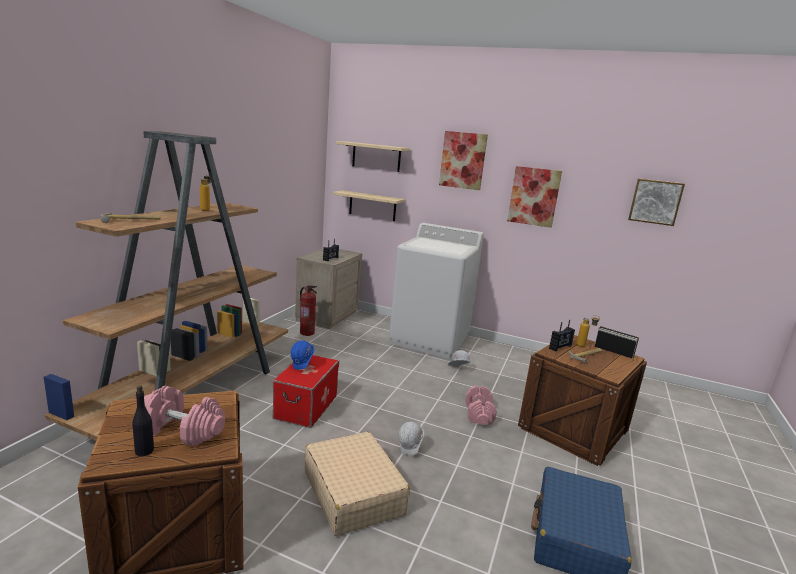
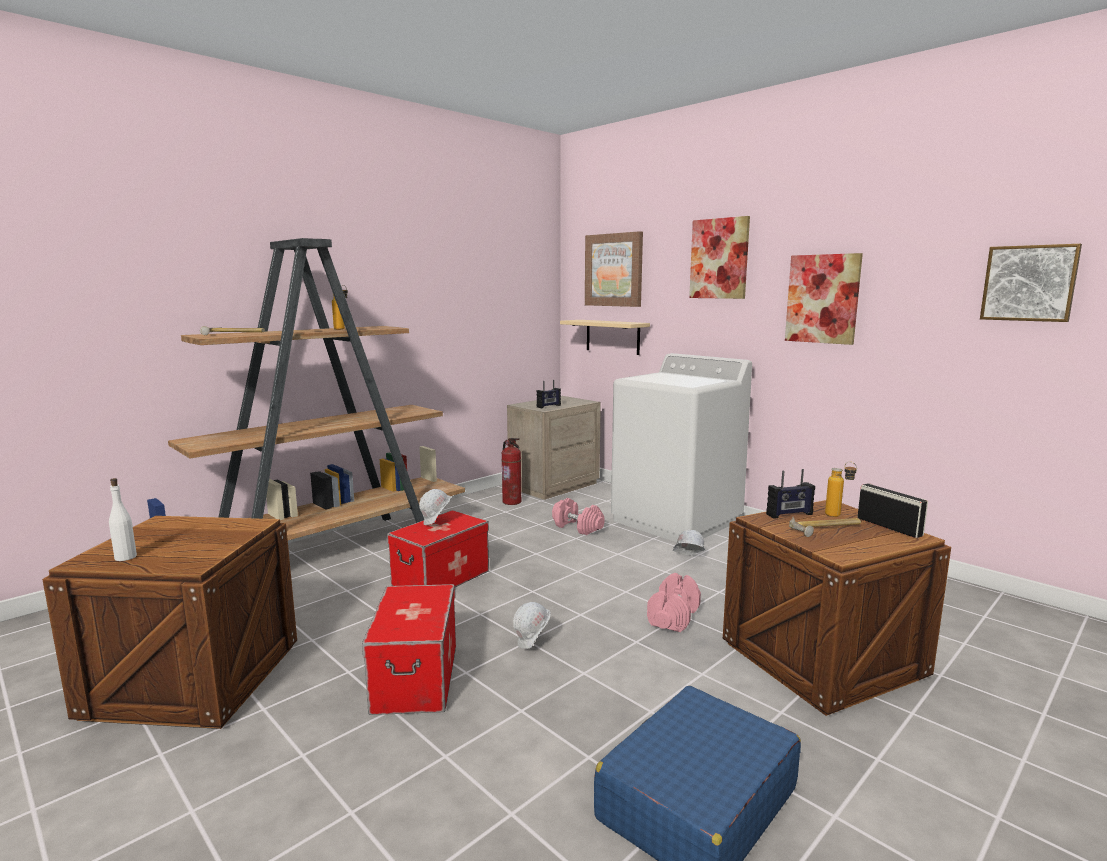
camera: 25 degrees right, 5 degrees down
black bottle [132,385,154,456] -> white bottle [109,478,137,561]
pink dumbbell [144,386,225,446] -> pink dumbbell moved to [552,498,604,535]
blue hard hat [291,341,315,370] -> white hard hat [419,489,451,525]
beige suitcase [305,432,410,536] -> storage box [362,584,456,715]
beige shelf [336,141,410,172] -> picture [585,231,643,307]

